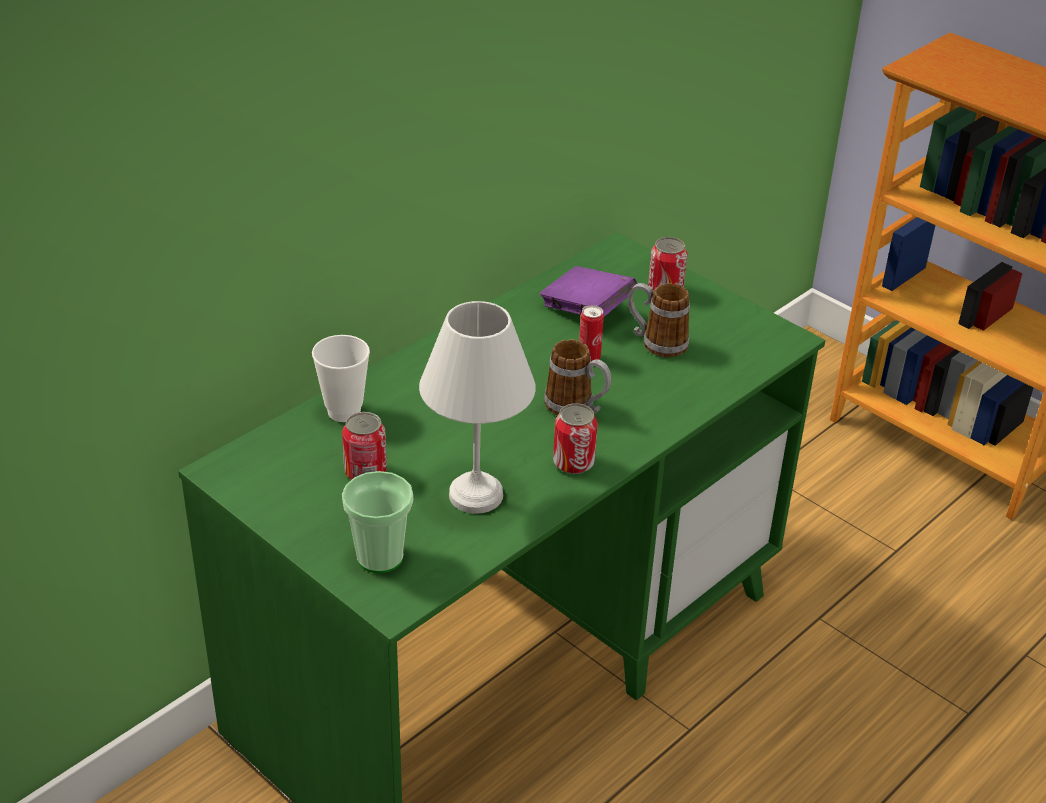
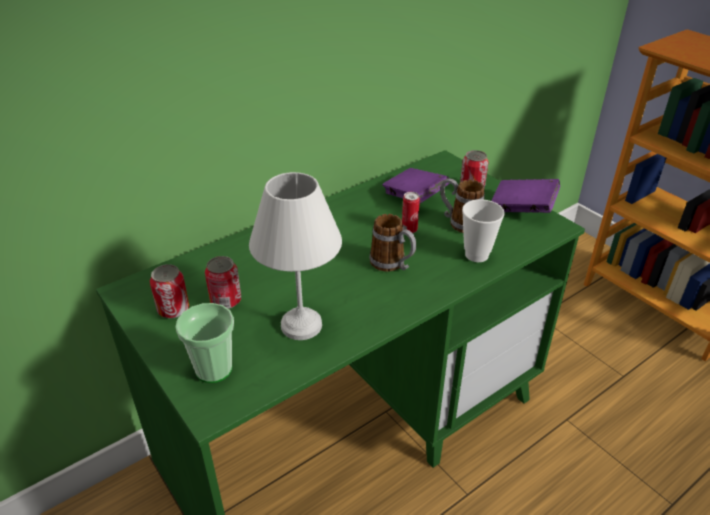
camera: 10 degrees right, 0 degrees up
cup [312,335,370,422] -> cup moved to [462,199,505,262]
can [553,403,598,474] -> can moved to [150,264,189,318]
none -> purple book [491,179,560,213]

